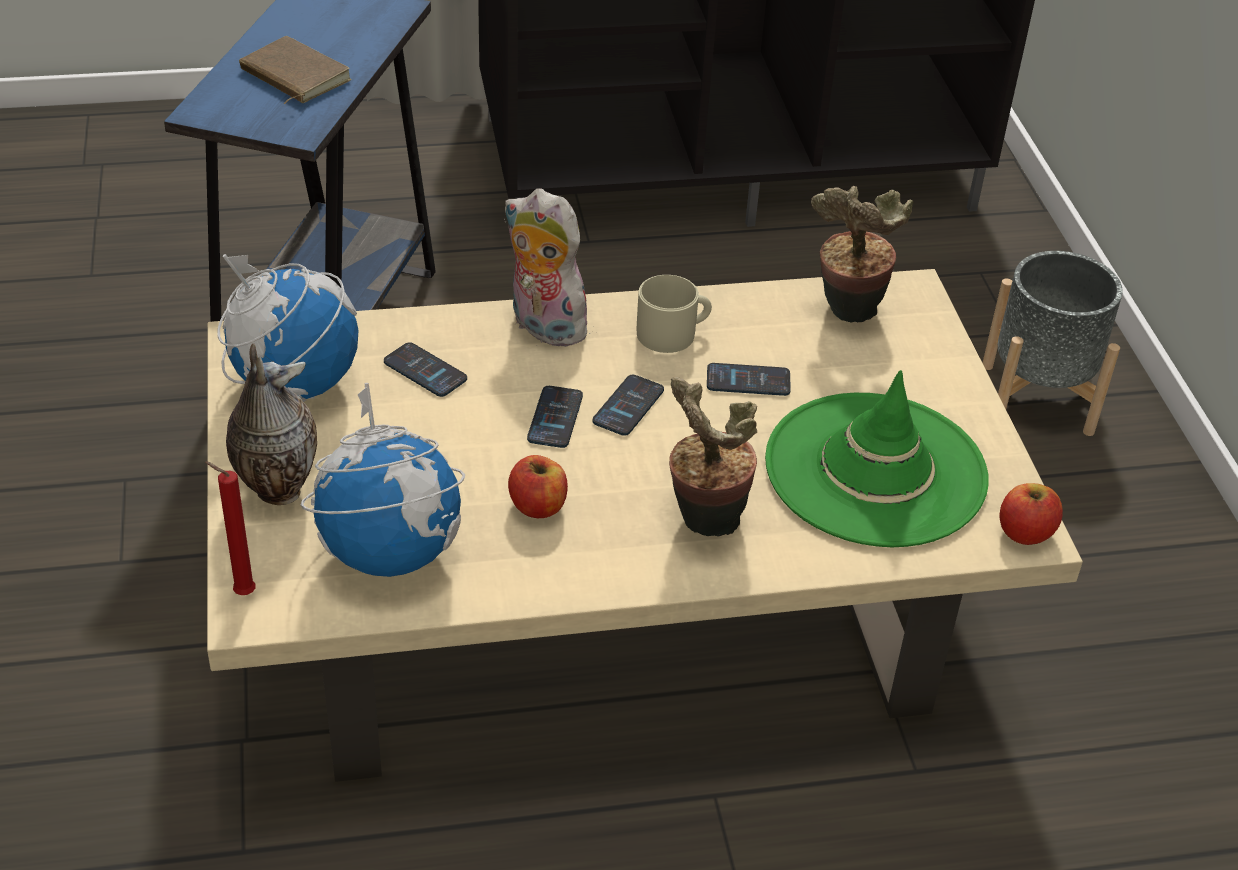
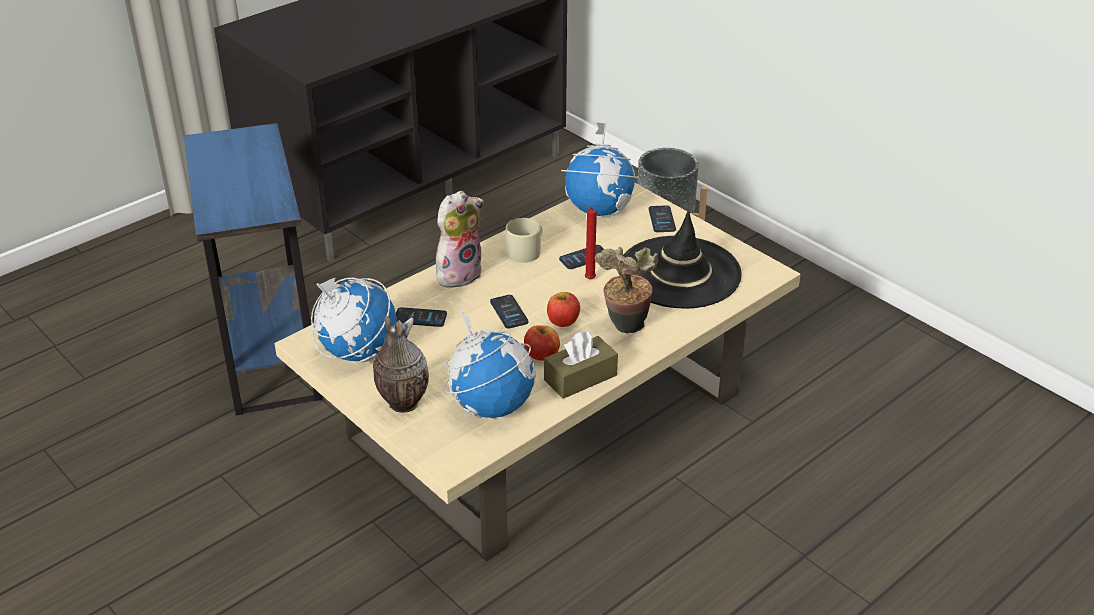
camera: 30 degrees left, 5 degrees down
red candle [205,462,256,595] -> red candle moved to [584,205,597,280]
brown book [239,36,351,104] -> none
plush toy [504,189,591,347] -> plush toy turned 135 degrees clockwise [436,191,484,288]
phone [593,375,664,436] -> phone moved to [649,205,676,232]
green hat [765,370,989,547] -> black hat [619,211,742,308]
potted plant [811,186,914,323] -> globe [561,122,639,216]
apple [999,483,1063,545] -> apple moved to [547,292,580,327]
none -> brown tissue box [544,331,618,399]

